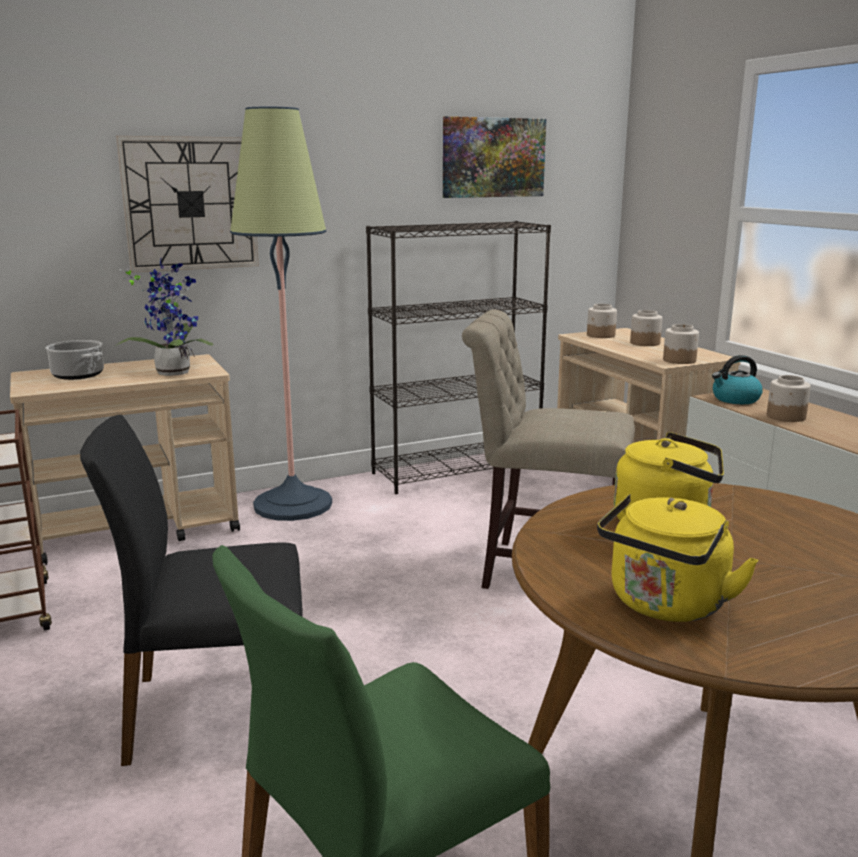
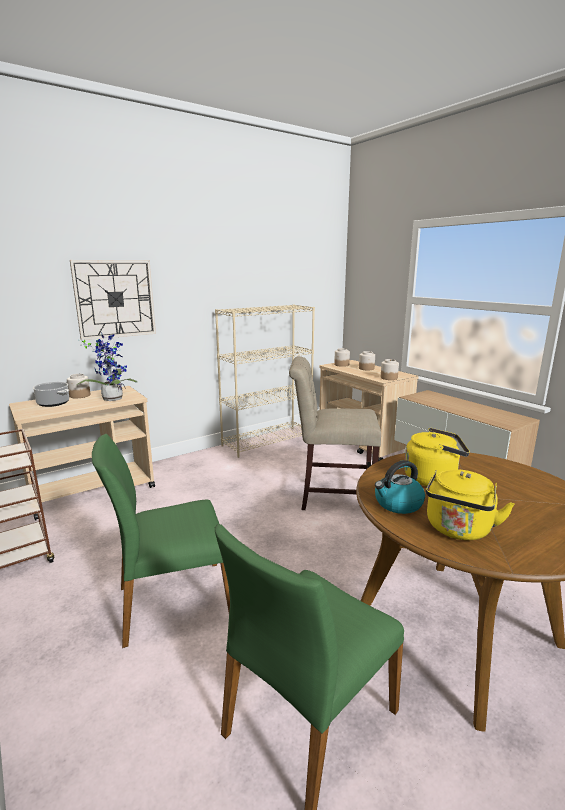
camera: 10 degrees left, 0 degrees up
black chair [80,415,303,766] -> green chair [92,434,230,648]
floor lamp [230,107,332,521] -> none
black bookcase [366,221,551,494] -> beige bookcase [215,304,315,458]
picture [443,116,546,198] -> none
kettle [712,355,763,404] -> kettle moved to [375,460,425,514]
jar [767,375,811,422] -> jar moved to [67,374,91,398]

